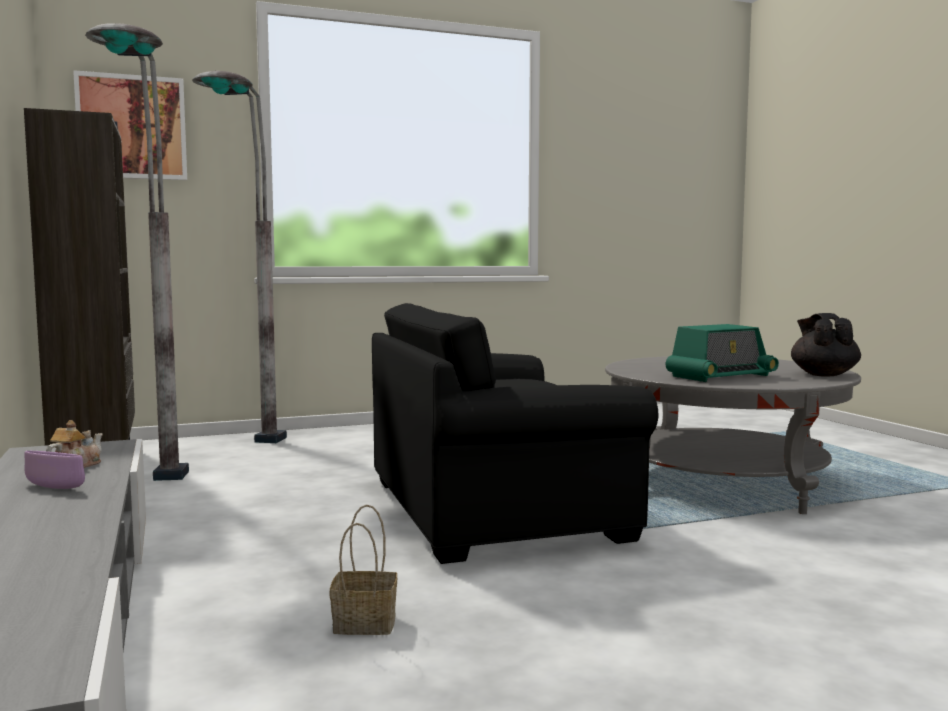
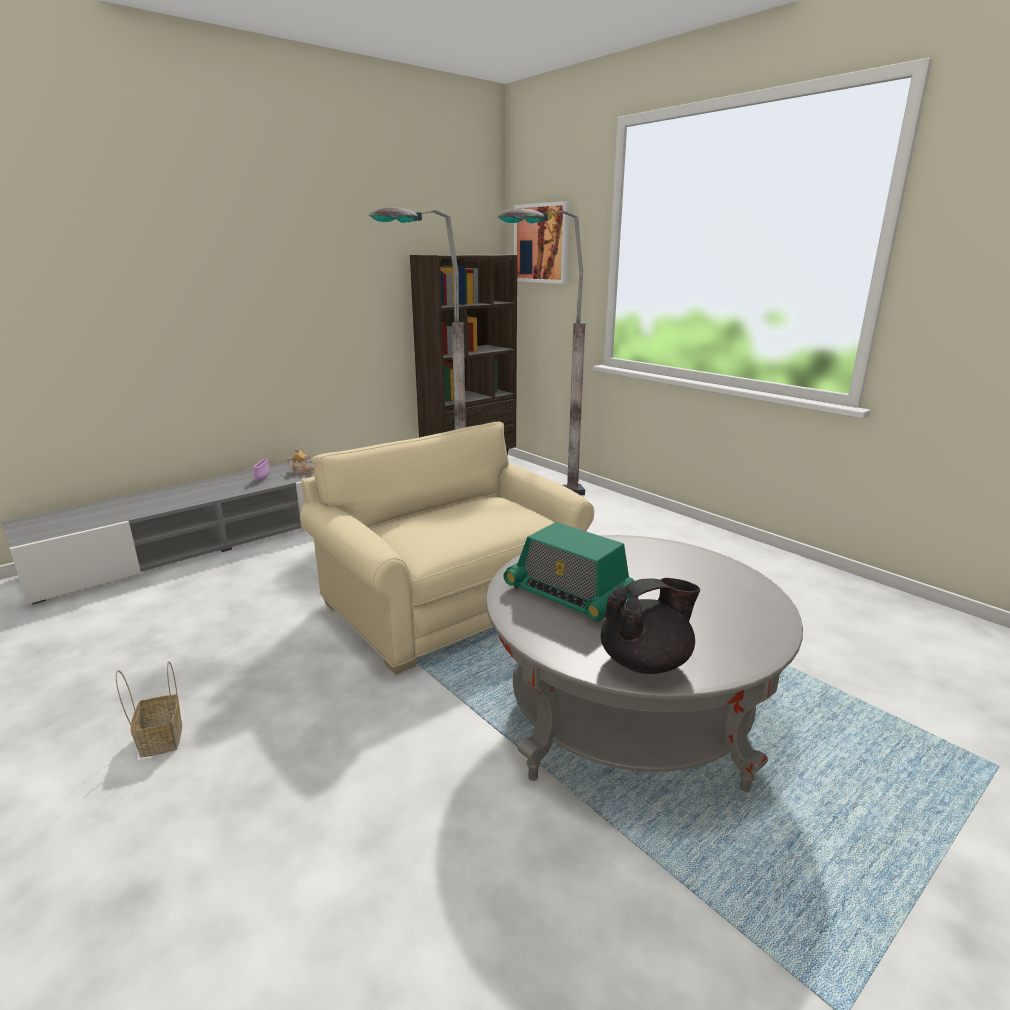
camera: 70 degrees right, 15 degrees up
basket [330,504,397,635] -> basket moved to [116,661,182,758]
black armchair [372,303,659,564] -> beige armchair [300,422,594,674]

